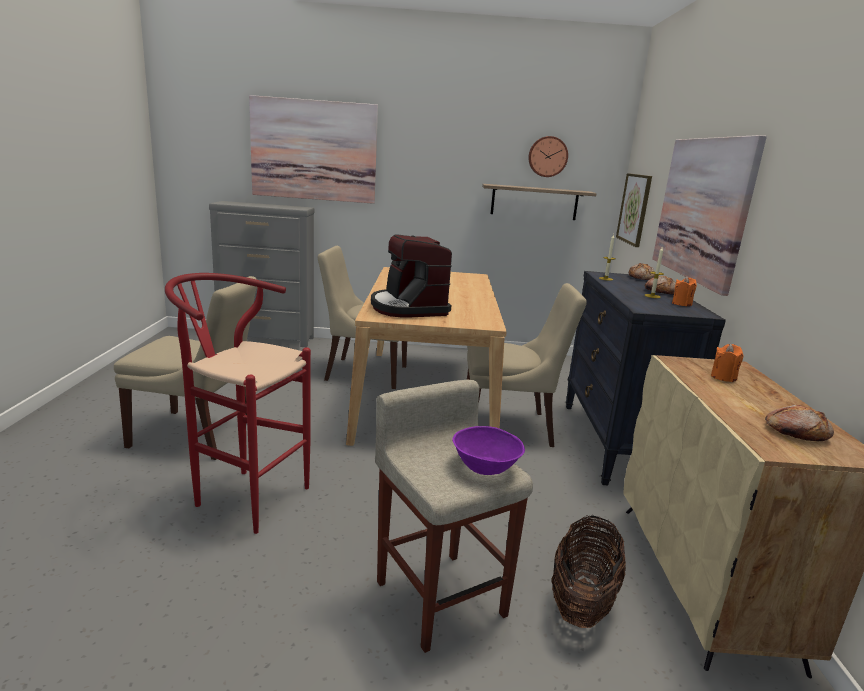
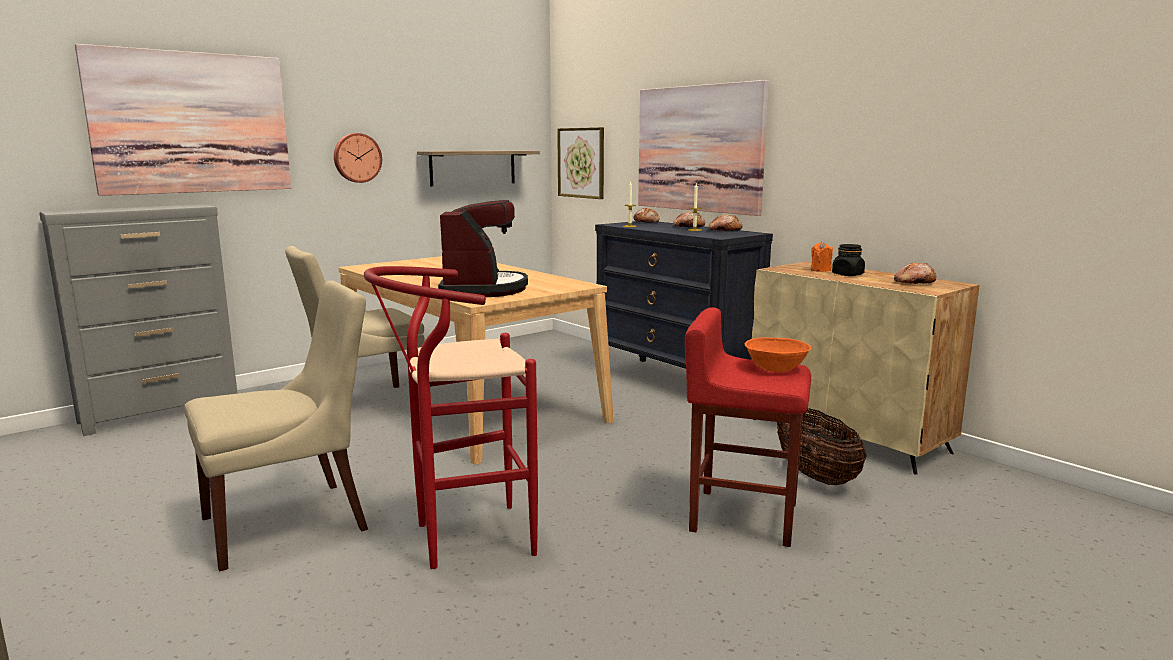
camera: 40 degrees left, 5 degrees down
coffee machine [371,234,452,318] -> coffee machine turned 120 degrees counterclockwise [438,200,528,297]
beige stool [375,380,533,653] -> red stool [685,307,811,547]
purple bowl [452,426,525,475] -> orange bowl [745,337,811,372]
beige chair [467,283,587,447] -> none
wall clock [528,136,568,177] -> wall clock moved to [334,133,382,183]
orange candle [672,277,697,306] -> bread [709,214,742,231]
none -> black jar [832,244,865,276]

